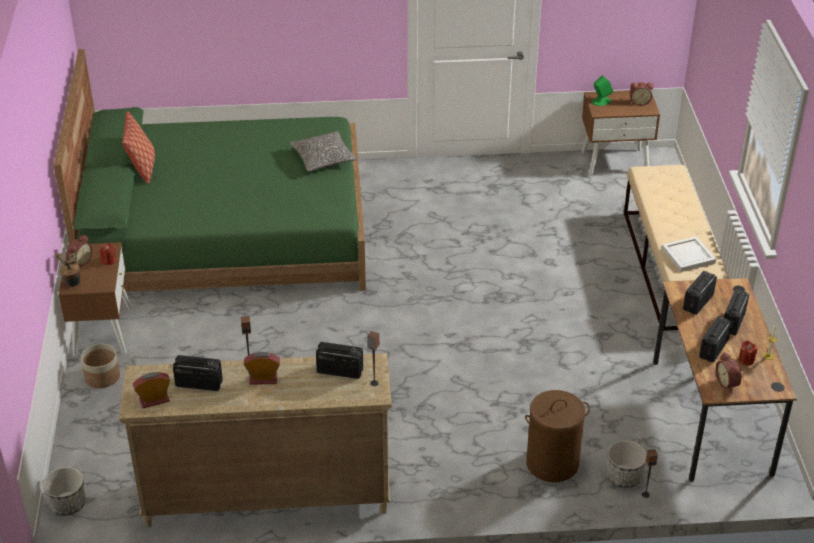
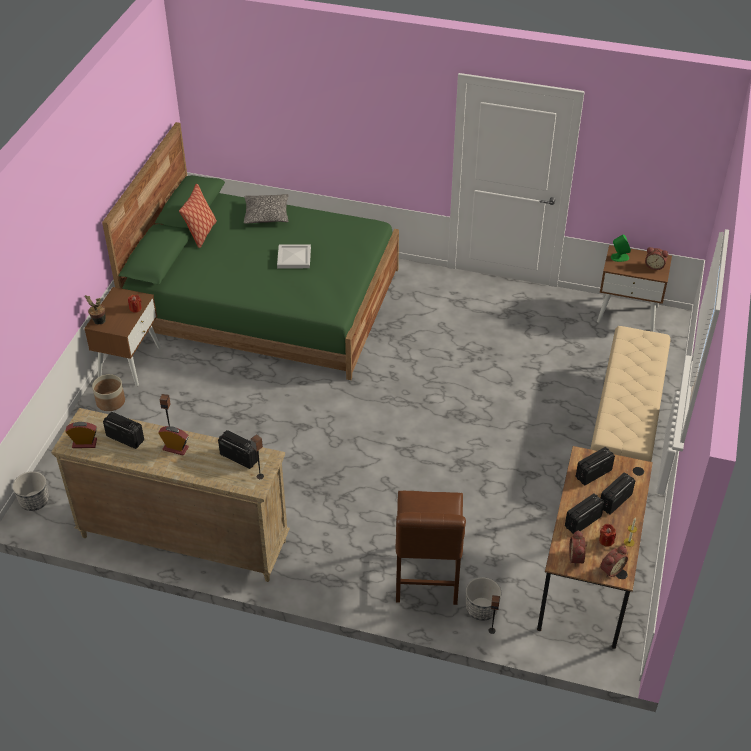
camera: 20 degrees right, 5 degrees up
alarm clock [66,235,92,266] -> alarm clock moved to [600,546,628,577]
pillow [290,131,357,171] -> pillow moved to [244,194,288,224]
brown laundry basket [525,390,590,482] -> brown chair [396,491,466,605]
white tray [662,236,716,272] -> white tray moved to [277,244,311,268]

